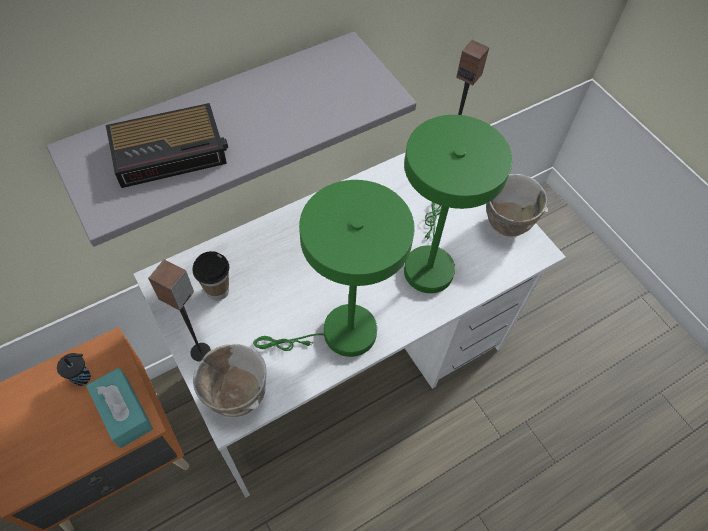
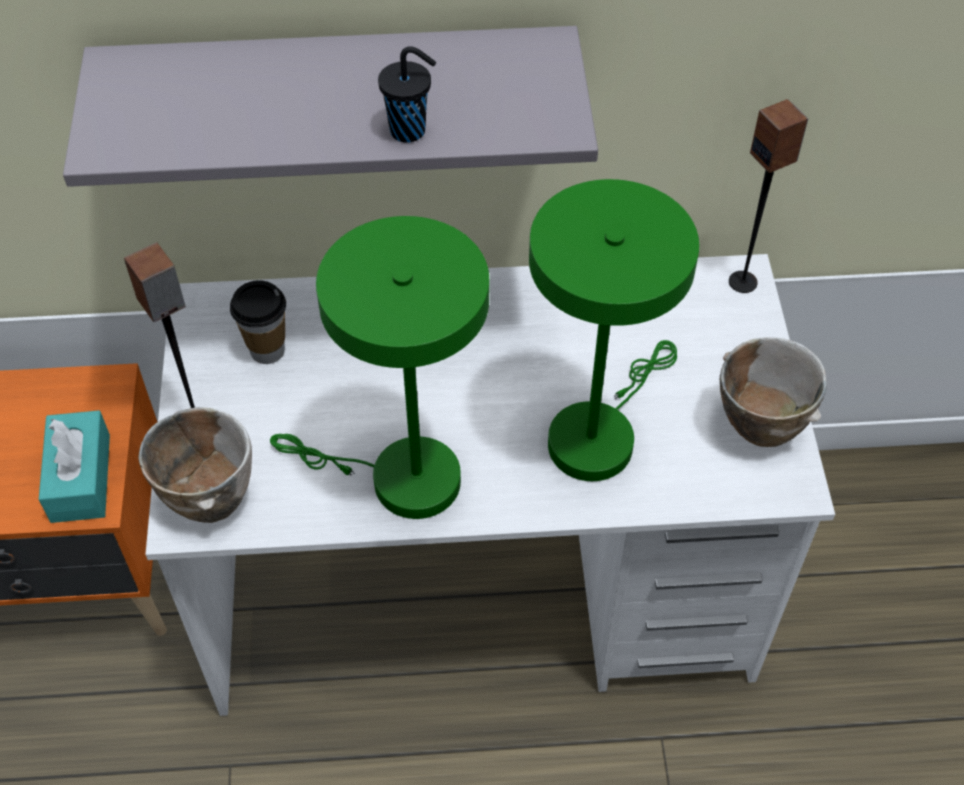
camera: 30 degrees right, 5 degrees down
black cup [57,353,91,386] -> black cup moved to [378,46,436,142]
alarm clock [106,103,228,188] -> none

